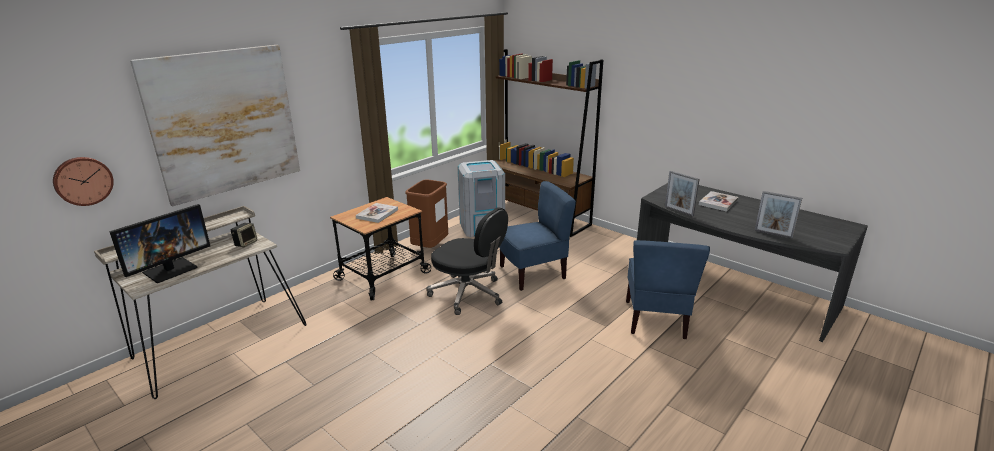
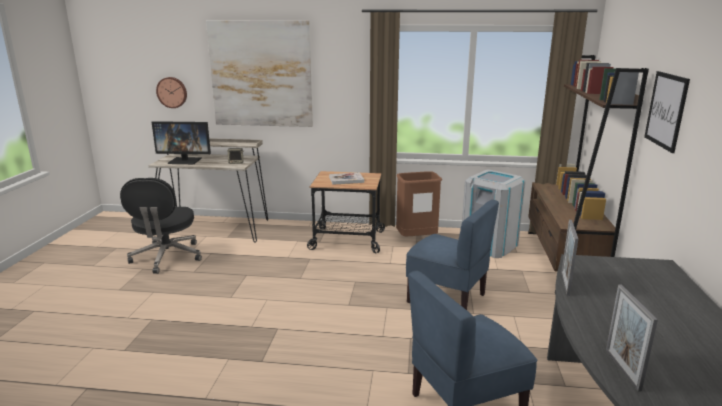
camera: 55 degrees right, 5 degrees down
black office chair [427,207,508,315] -> black office chair moved to [120,178,202,274]
book [699,191,738,212] -> none
none -> picture [644,71,690,153]

